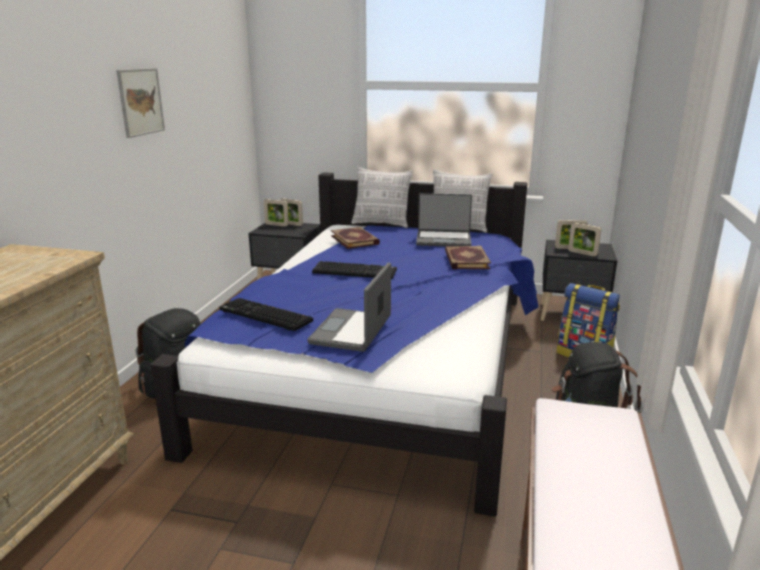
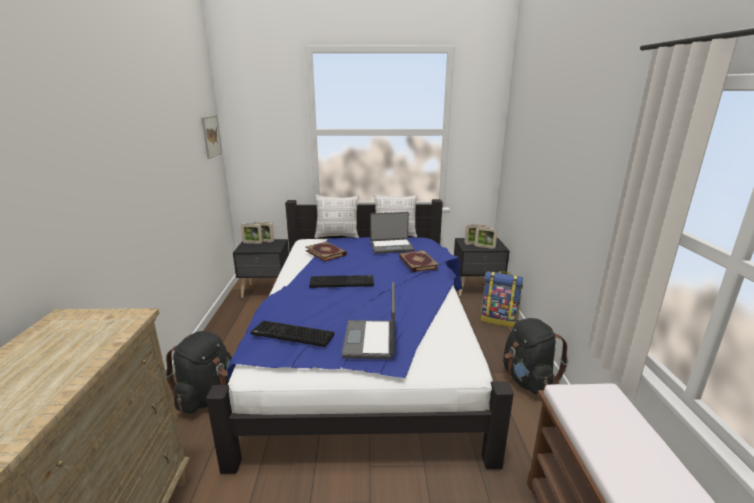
camera: 15 degrees left, 0 degrees up
picture [116,68,165,138] -> picture moved to [201,115,222,159]

